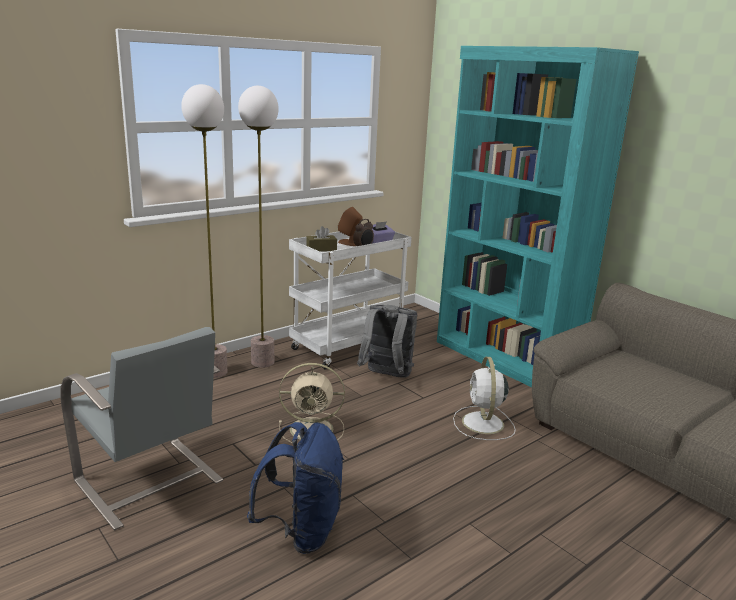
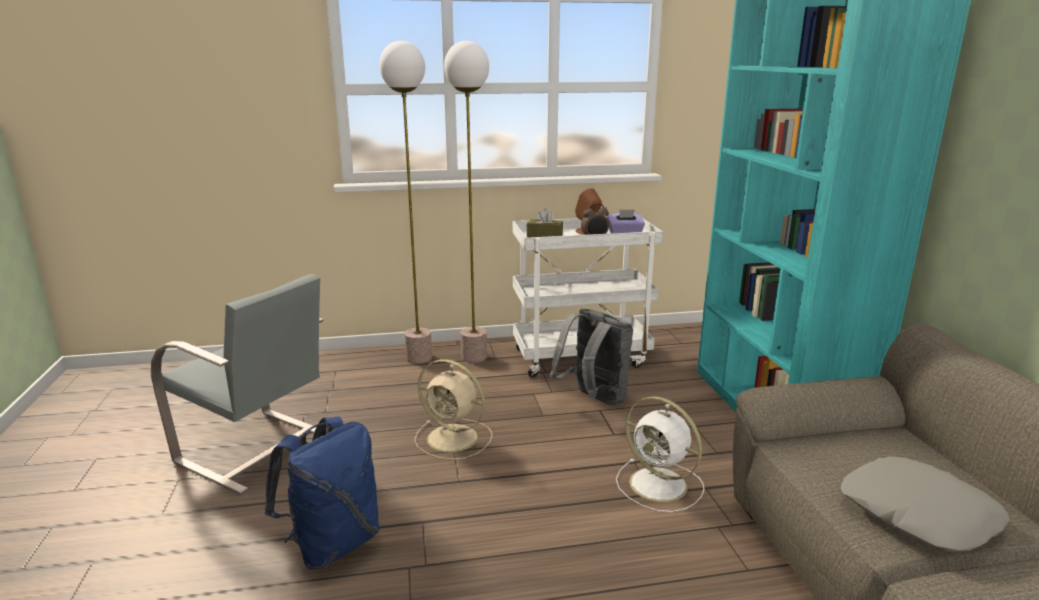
camera: 30 degrees right, 0 degrees up
grey chair [60,327,223,530] -> grey chair turned 45 degrees counterclockwise [151,274,323,495]
white fan [453,357,516,440] -> white fan turned 75 degrees counterclockwise [616,396,704,512]
none -> grey pillow [841,456,1010,552]

